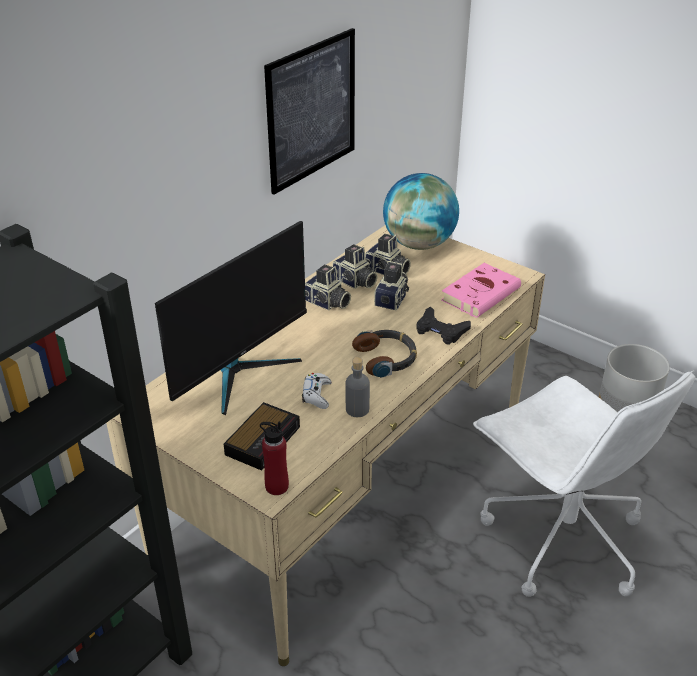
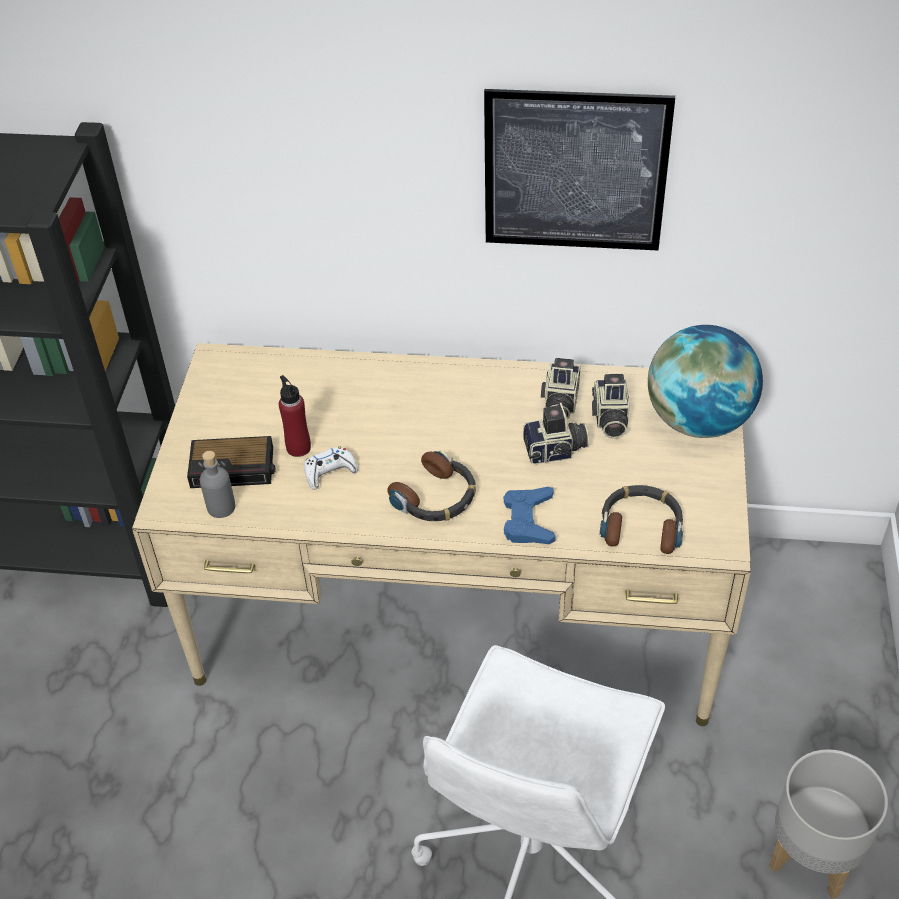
camera: 60 degrees right, 10 degrees up
monitor [155,221,307,415] -> none
red bottle [260,421,289,495] -> red bottle moved to [279,375,311,457]
camera [305,265,351,310] -> none
grey bottle [345,357,370,417] -> grey bottle moved to [200,451,236,518]
black game controller [416,306,471,345] -> blue game controller [504,487,556,544]
pink book [441,263,521,318] -> headphones [600,485,683,554]

